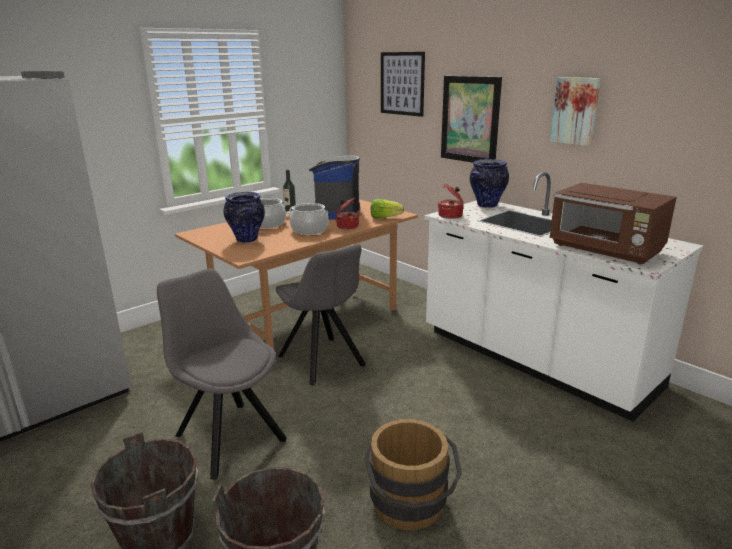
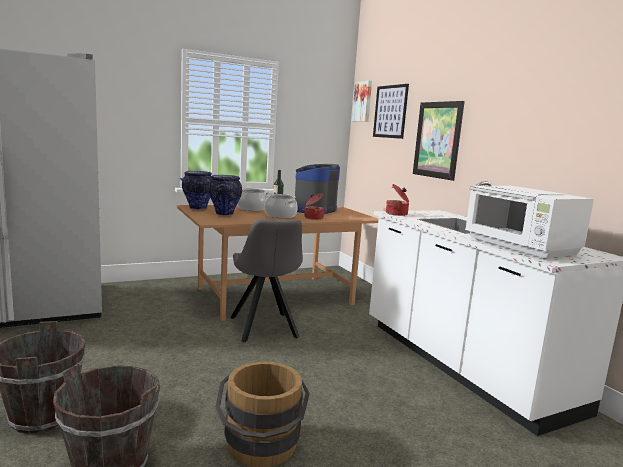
camera: 15 degrees right, 10 degrees down
grey chair [157,268,287,479] -> none
lettuce [371,199,404,219] -> none
vase [470,159,509,208] -> vase moved to [180,171,212,210]
brown microwave [549,183,677,265] -> white microwave [465,186,594,260]
picture [550,77,601,146] -> picture moved to [352,80,372,122]

